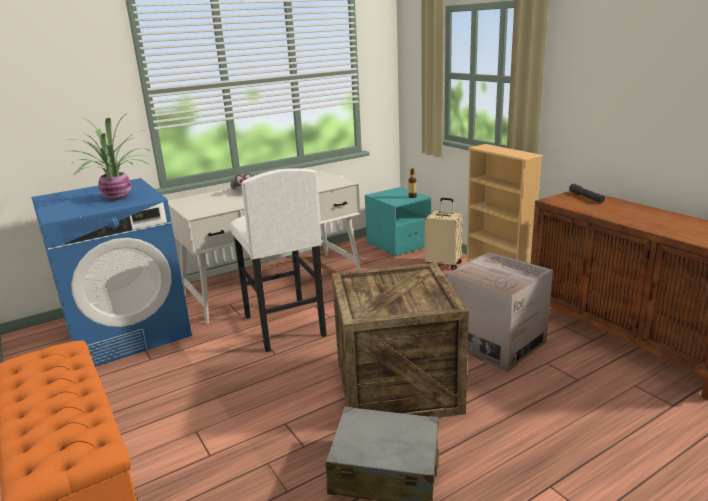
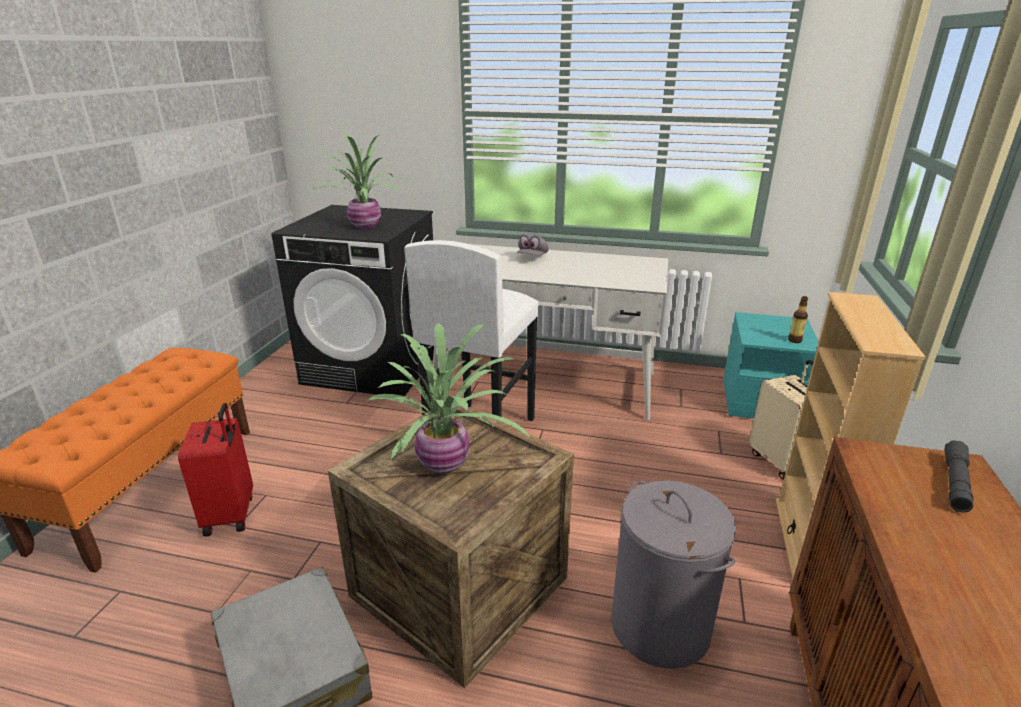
camera: 45 degrees right, 5 degrees up
blue washing machine [31,178,192,367] -> black washing machine [272,205,434,396]
cardboard box [446,252,553,372] -> grey laundry basket [611,481,736,669]
none -> red suitcase [178,403,253,537]
none -> potted plant [366,323,531,474]

